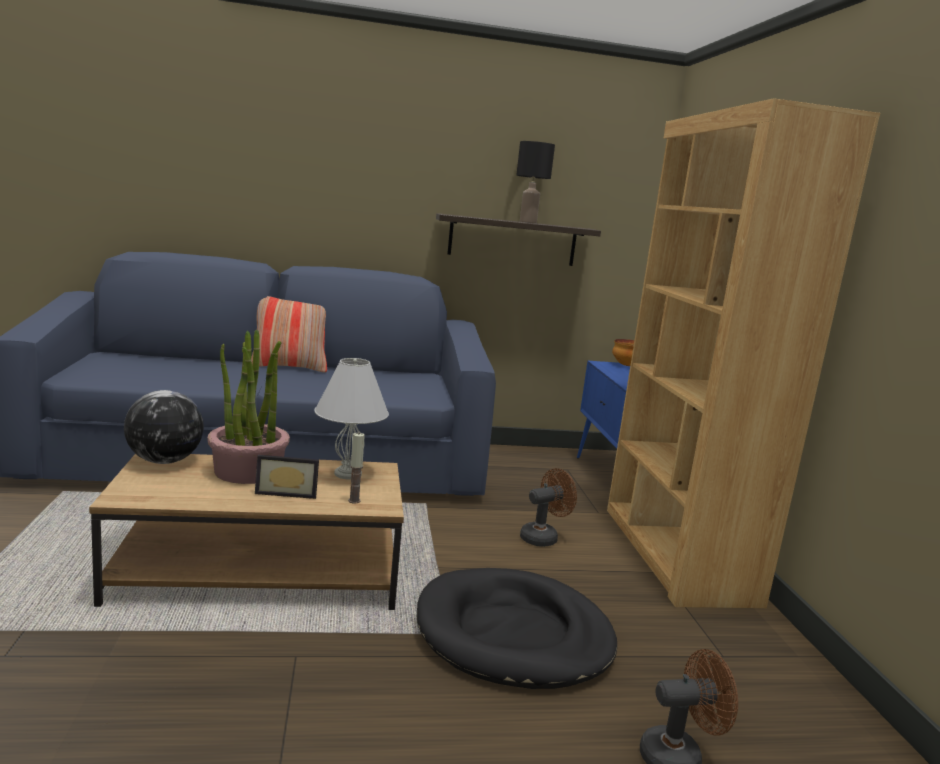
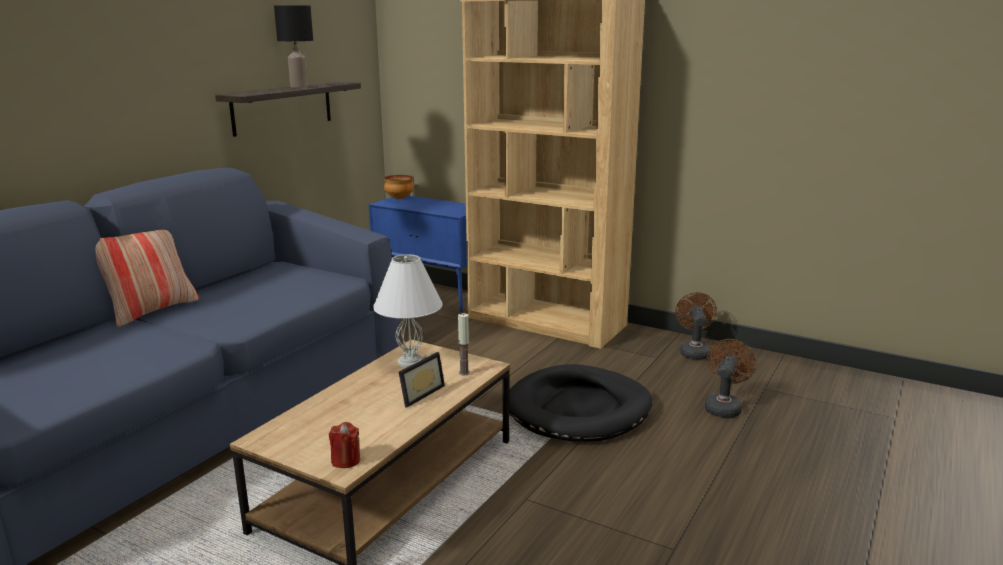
camera: 50 degrees left, 5 degrees up
globe [124,390,204,464] -> none
potted plant [207,329,290,484] -> none
brown fan [520,468,577,547] -> brown fan moved to [675,292,717,360]
none -> red candle [329,422,360,468]

